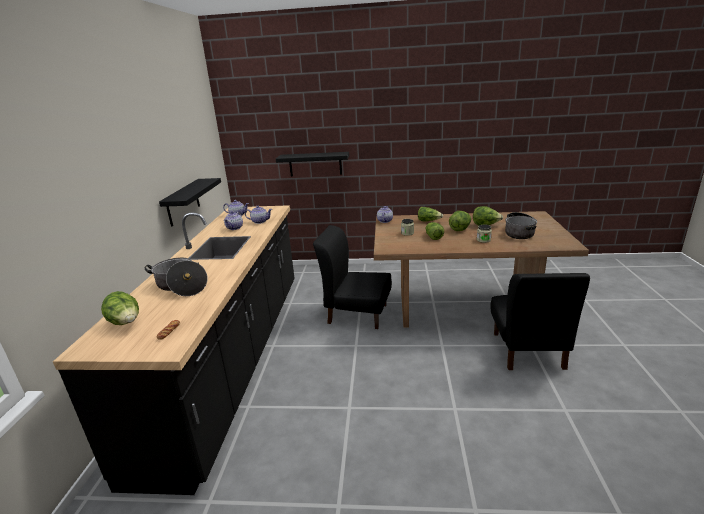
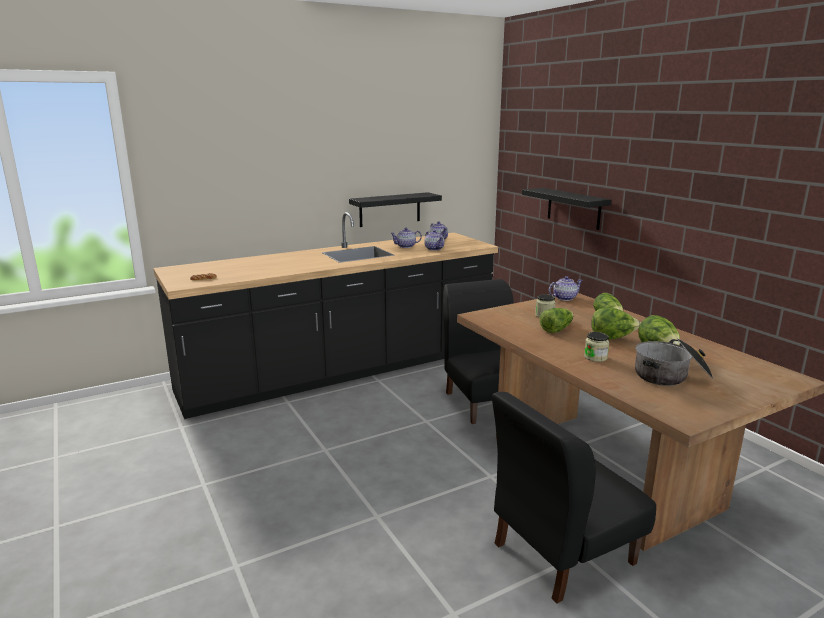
camera: 55 degrees right, 5 degrees down
lettuce [101,291,139,325] -> none
cooking pot [144,258,208,296] -> none

